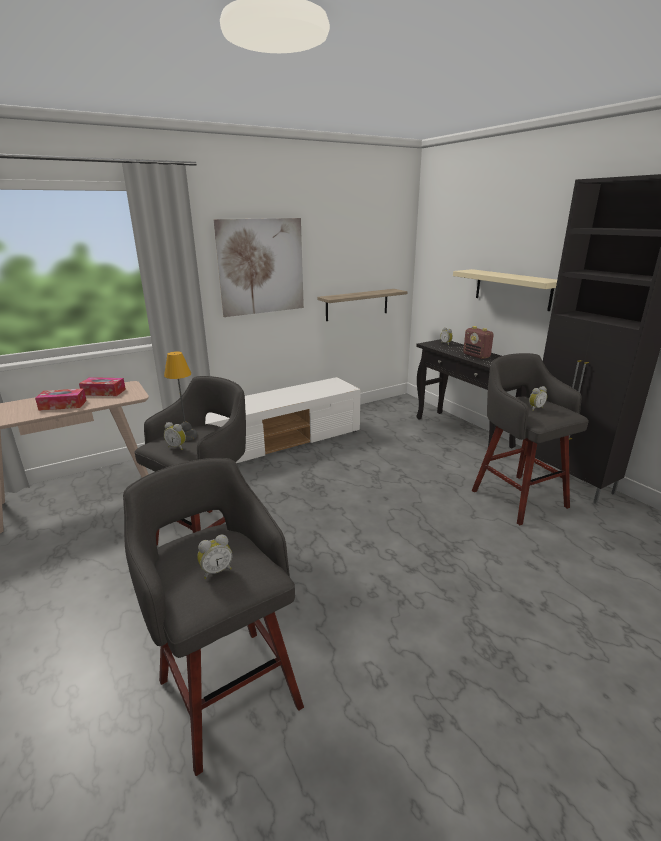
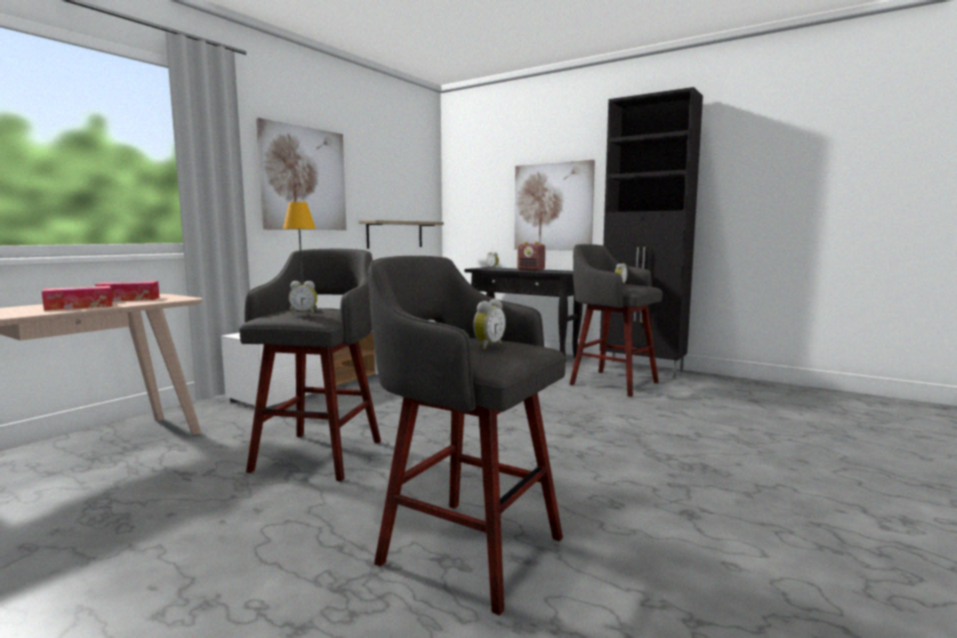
camera: 25 degrees left, 15 degrees down
beige shelf [453,269,557,311] -> picture [514,160,595,251]

